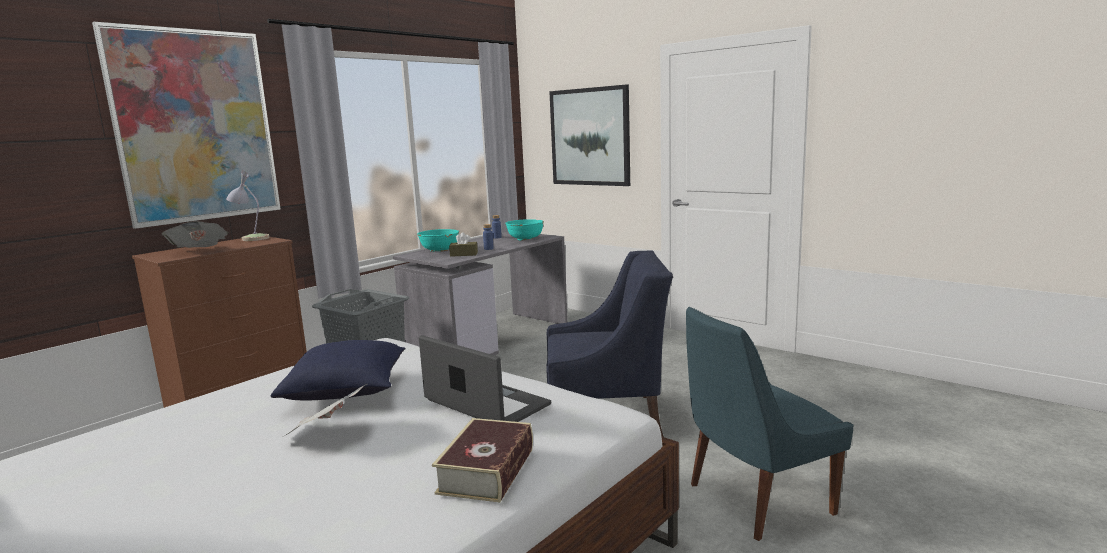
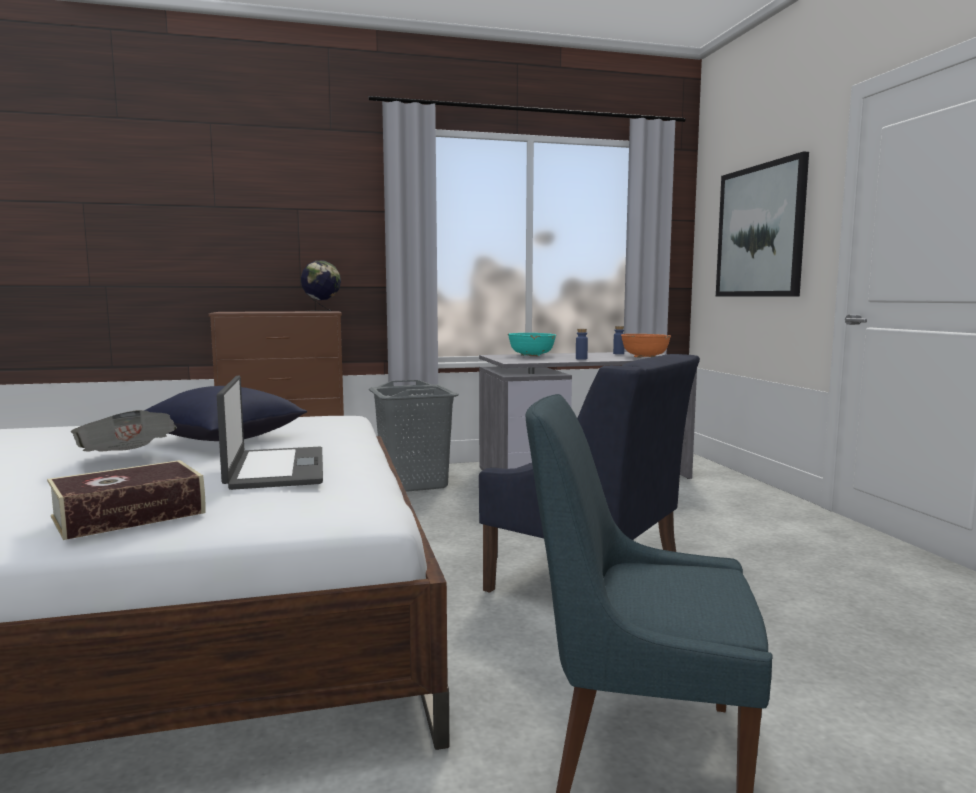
camera: 35 degrees right, 5 degrees down
picture [92,22,281,229] -> none
newspaper [161,221,228,248] -> none
table lamp [226,171,270,241] -> globe [301,261,341,311]
brown tissue box [449,232,478,257] -> none
turquoise bowl [505,219,544,241] -> orange bowl [621,334,671,357]

